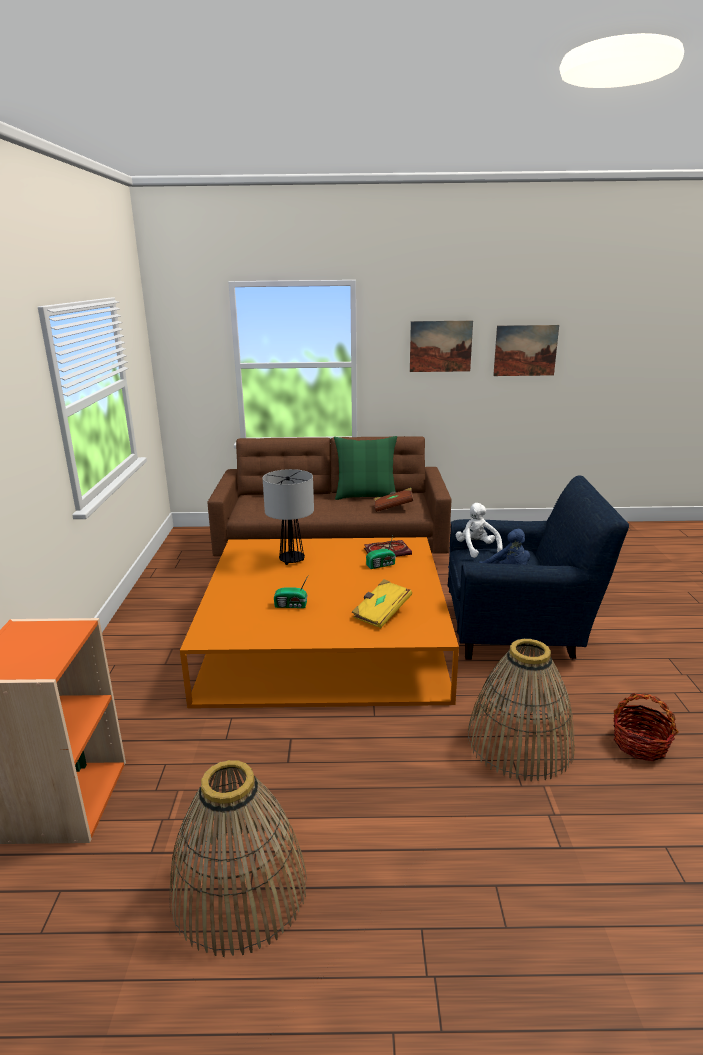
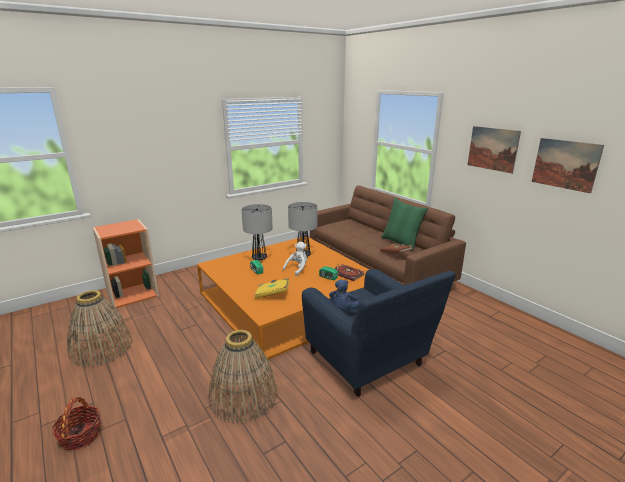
camera: 55 degrees right, 0 degrees up
white plush toy [456,503,503,558] -> white plush toy moved to [283,242,307,276]
basket [614,693,678,761] -> basket moved to [52,397,101,450]
none -> table lamp [241,204,273,261]

